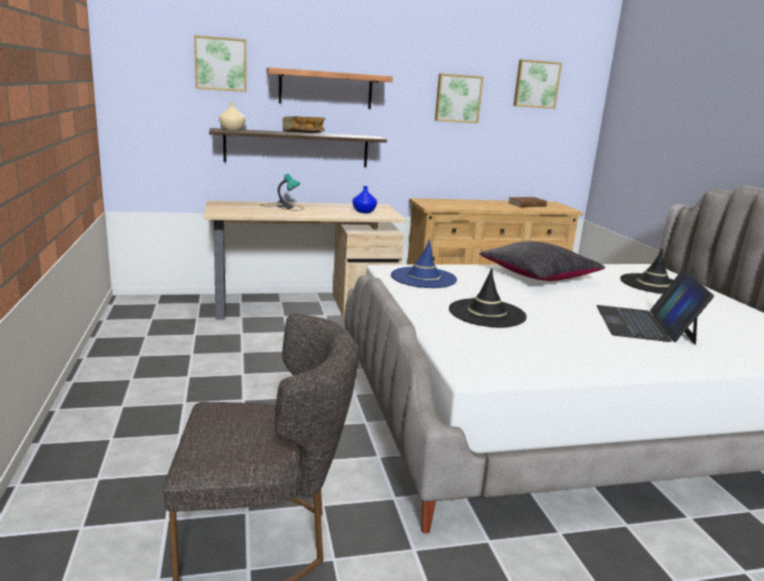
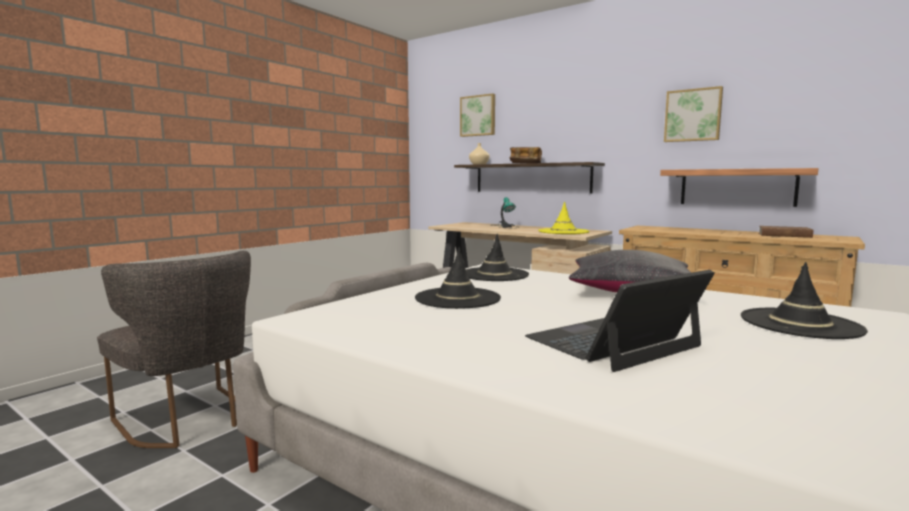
camera: 50 degrees right, 10 degrees down
shelf [266,67,393,109] -> shelf moved to [660,168,819,207]
blue vase [352,186,377,213] -> yellow hat [538,201,589,234]
blue hat [391,239,457,288] -> black hat [466,234,529,281]
picture [513,59,562,109] -> none

